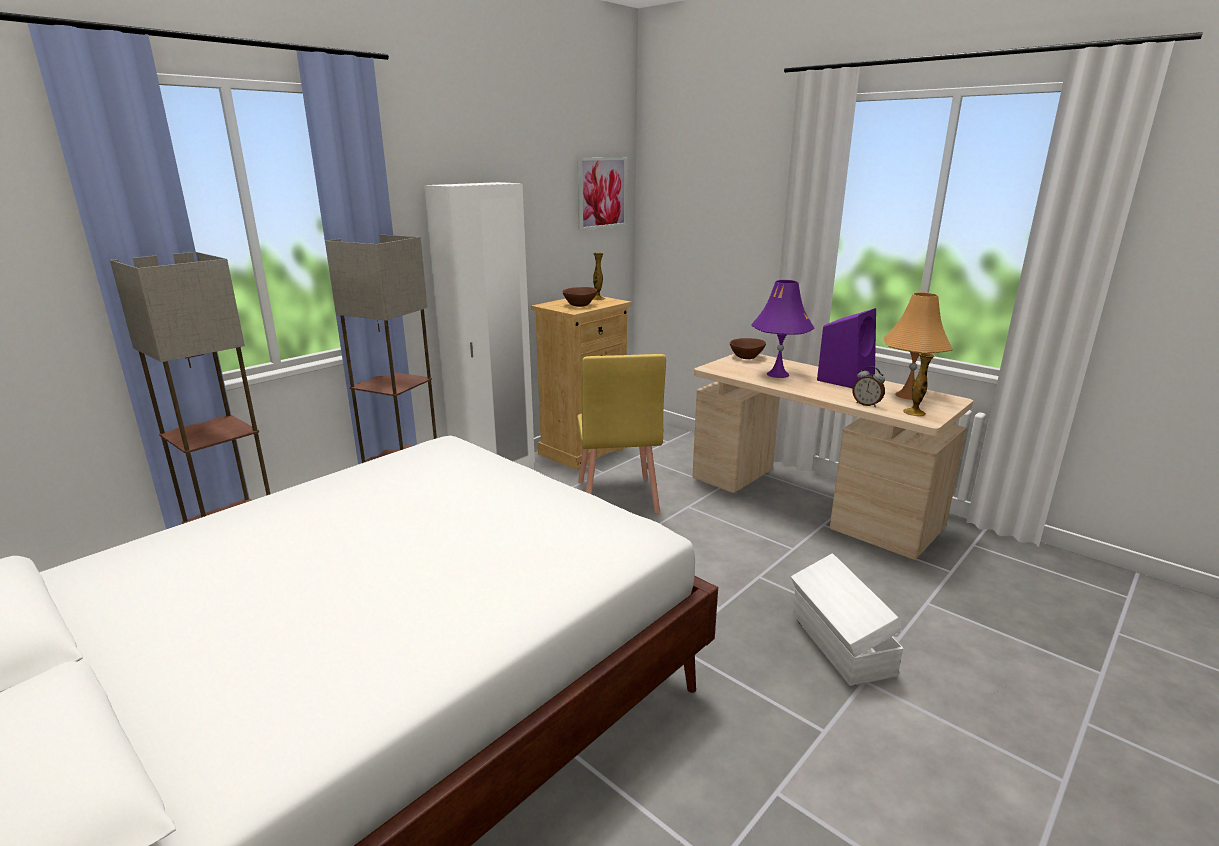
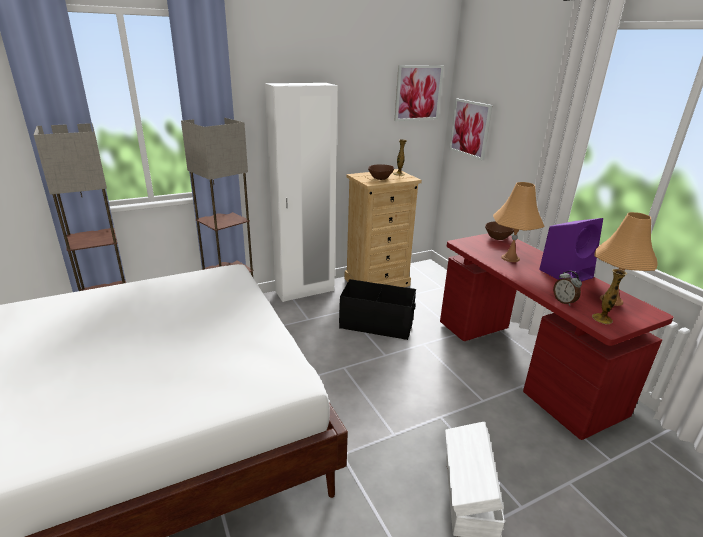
camera: 20 degrees right, 5 degrees up
yellow chair [577,354,666,513] -> black storage box [339,279,416,340]
beige desk [692,354,973,560] -> red desk [440,233,673,440]
purple table lamp [751,280,814,378] -> orange table lamp [493,182,545,262]
none -> picture [449,99,493,160]

